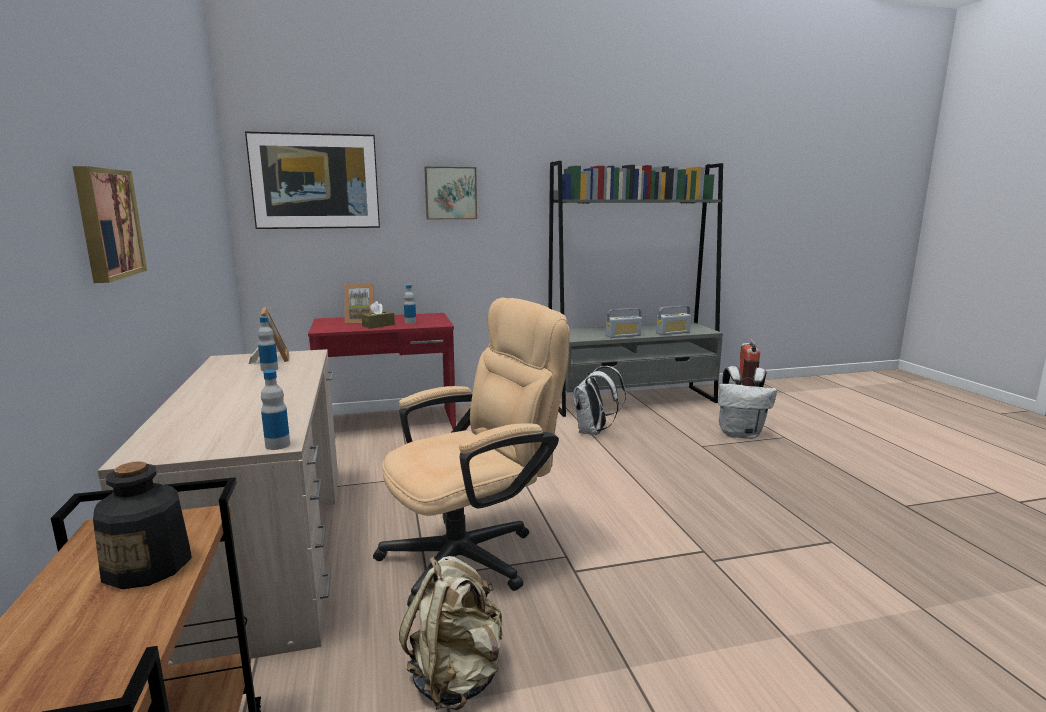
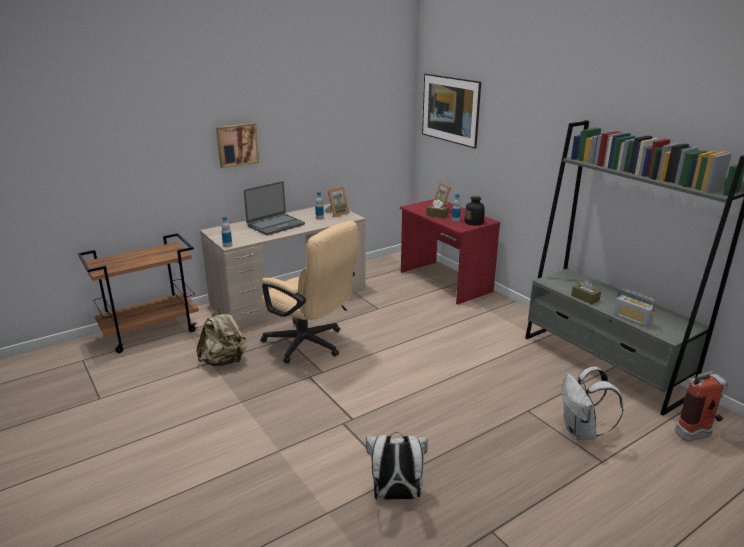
camera: 70 degrees right, 10 degrees up
bottle [93,461,192,589] -> bottle moved to [464,195,485,226]
picture [424,167,477,220] -> none
white backpack [573,366,626,435] -> white backpack moved to [366,432,428,500]
radio [606,308,642,338] -> brown tissue box [571,280,601,304]
none -> laptop [244,181,305,235]

